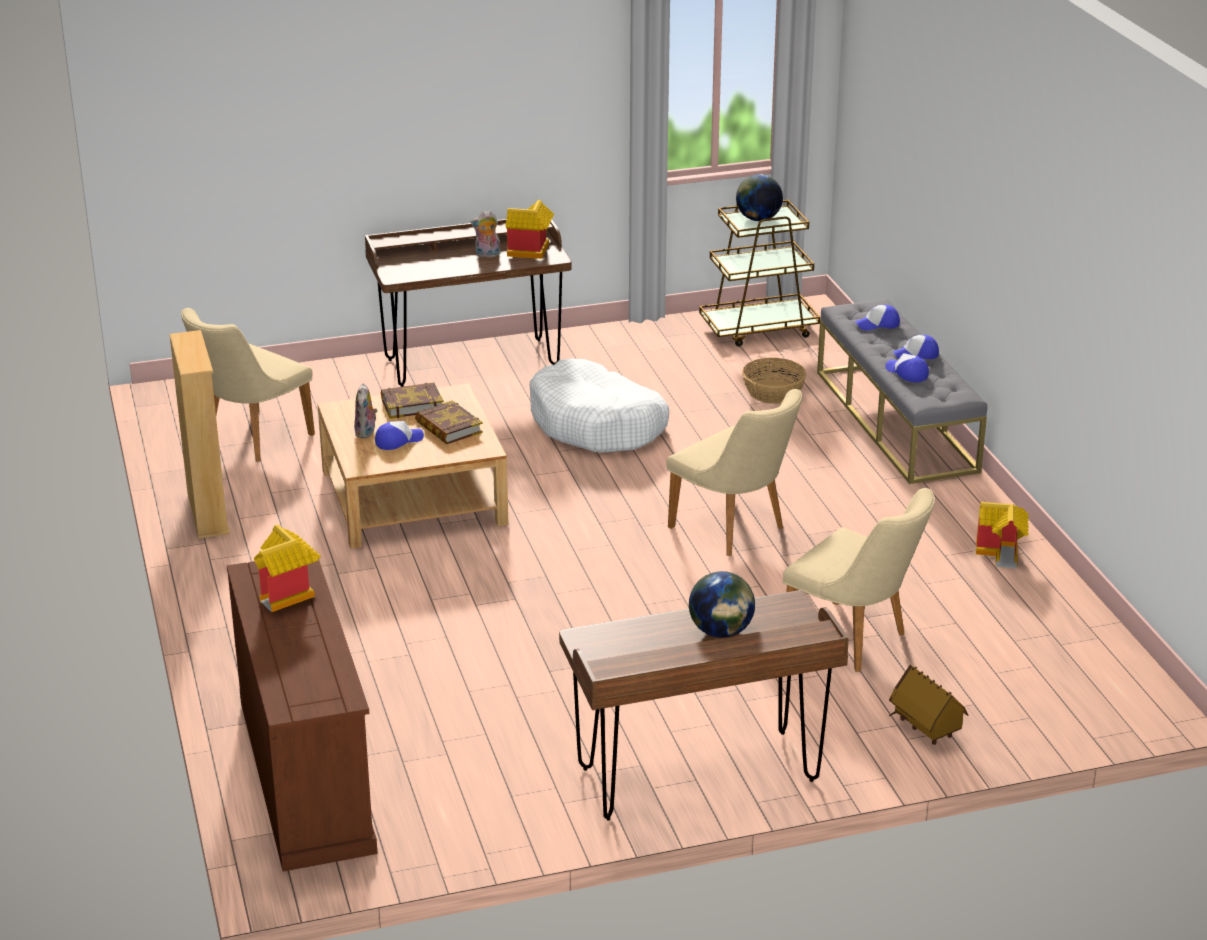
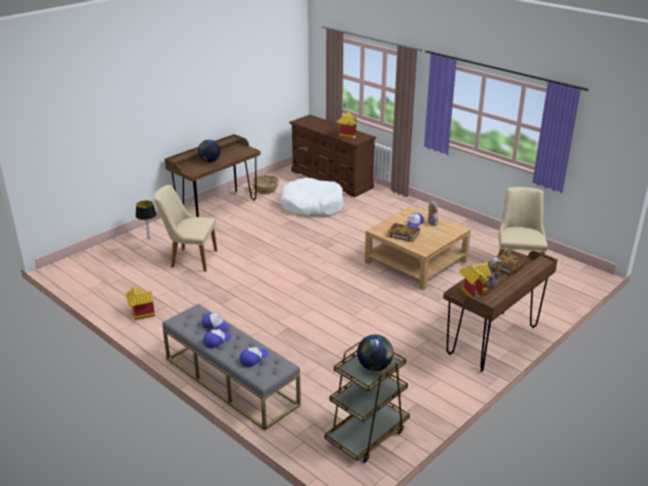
camera: 150 degrees right, 0 degrees up
beige bookcase [169,330,230,539] -> none
book [381,383,444,419] -> book moved to [497,249,528,275]
white dog bed [530,359,669,452] -> white dog bed moved to [280,178,344,217]
beige chair [666,389,802,556] -> none
basket [742,358,806,404] -> basket moved to [251,175,279,194]
toy house [889,665,968,745] -> table lamp [136,201,156,239]

